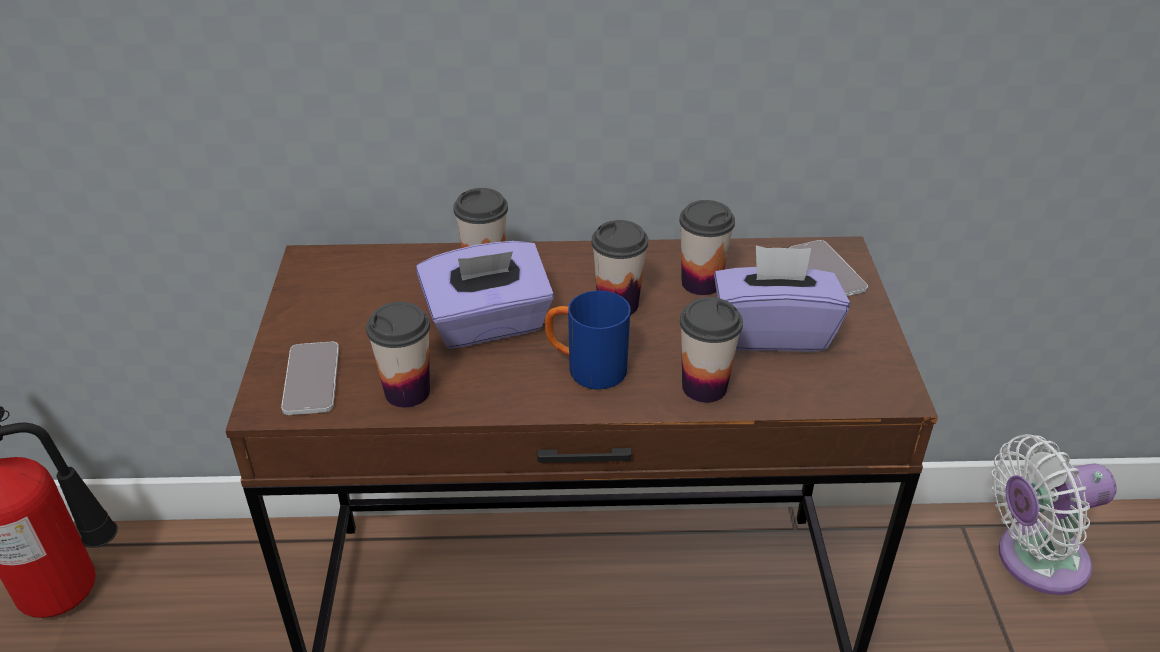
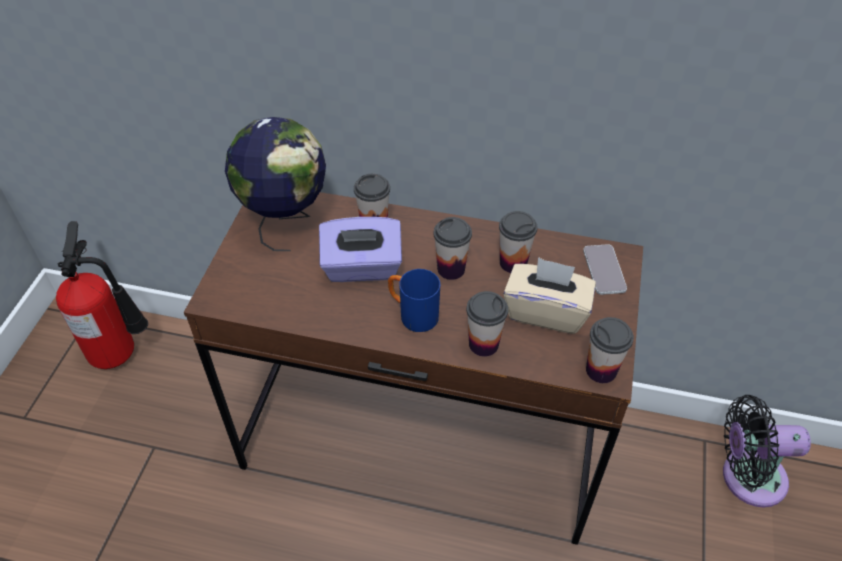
camera: 15 degrees right, 10 degrees up
phone [281,342,339,415] -> none
cup [366,302,430,408] -> cup moved to [586,317,634,383]
purple tissue box [714,246,850,352] -> beige tissue box [503,257,596,334]
white fan [992,434,1117,595] -> black fan [723,395,811,508]
none -> globe [225,117,326,251]

